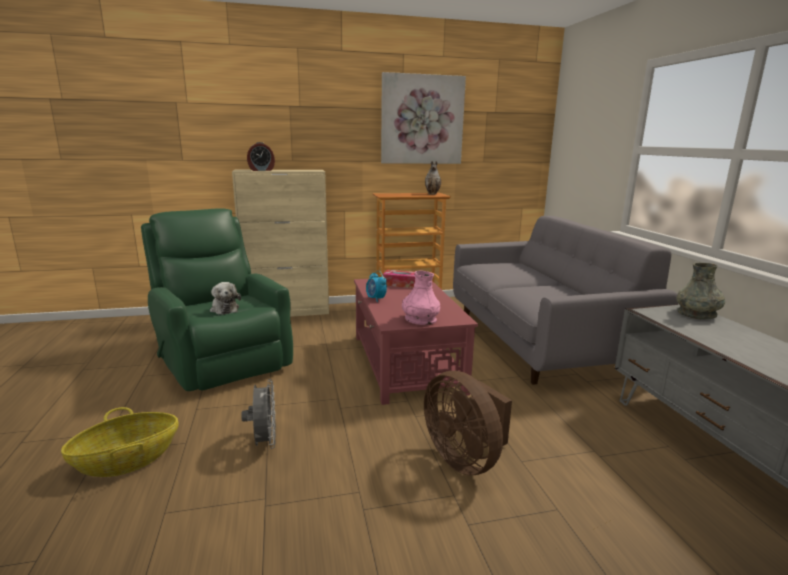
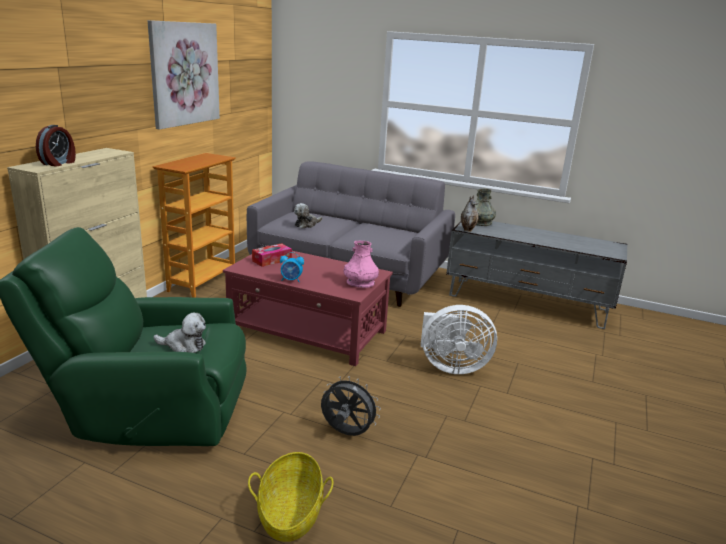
camera: 55 degrees left, 5 degrees up
brown fan [424,371,512,475] -> white fan [421,305,497,374]
vase [425,161,441,195] -> vase moved to [461,196,479,232]
none -> plush toy [294,203,322,229]

